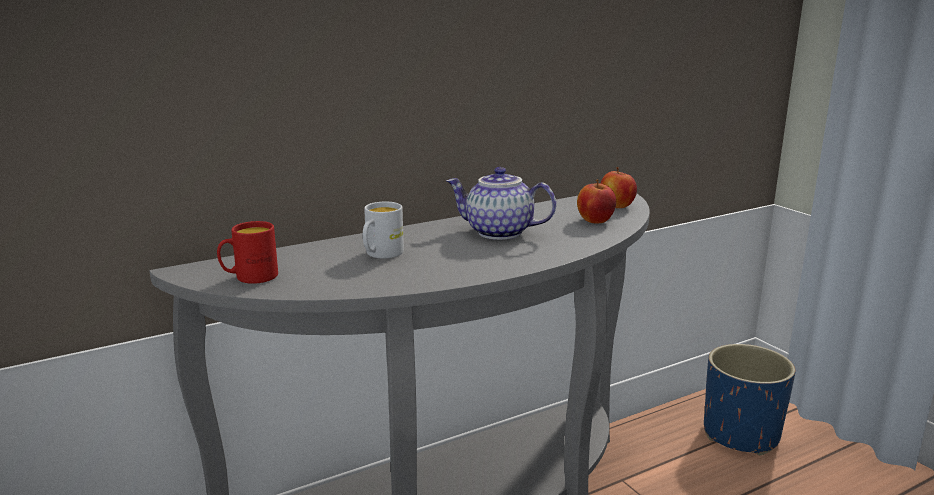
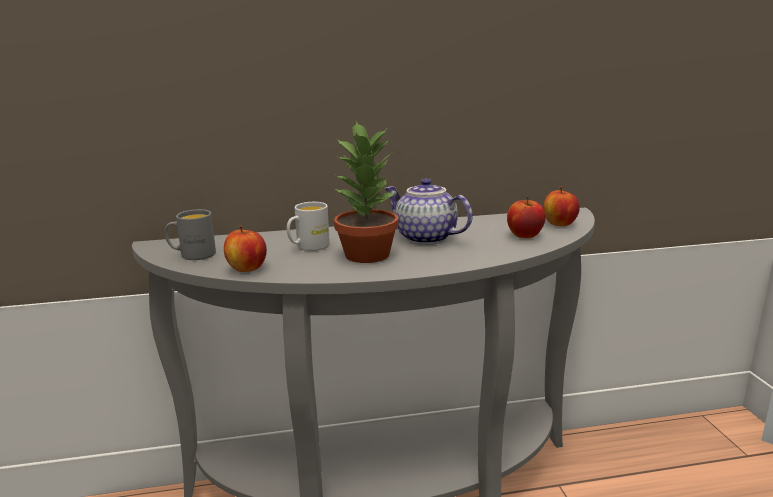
camera: 20 degrees right, 0 degrees up
red mug [217,221,278,284] -> grey mug [165,209,216,260]
blue planter [704,344,796,455] -> none
none -> apple [224,225,267,272]
none -> potted plant [334,121,398,263]

